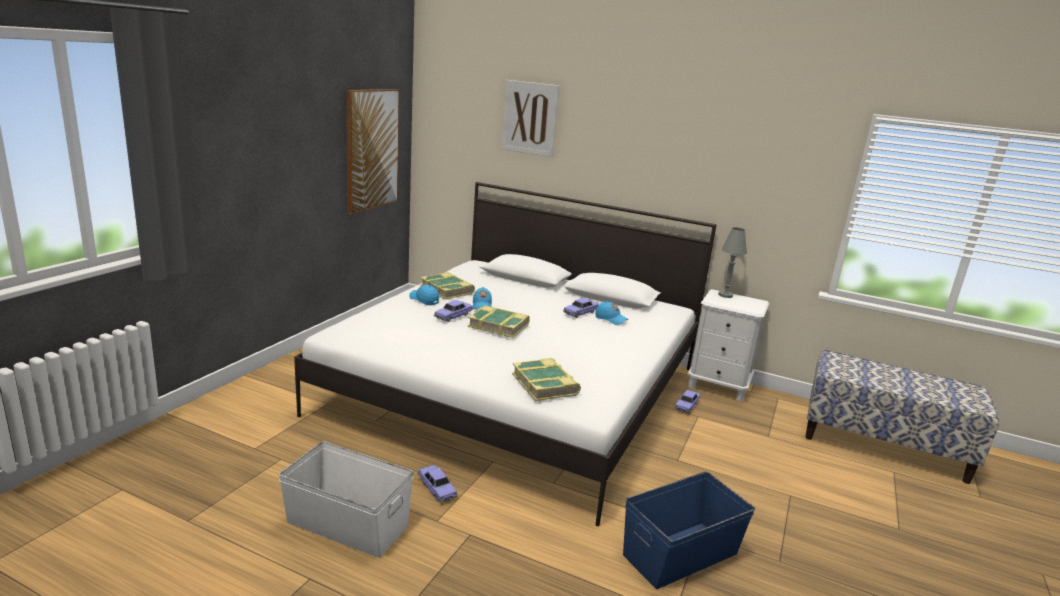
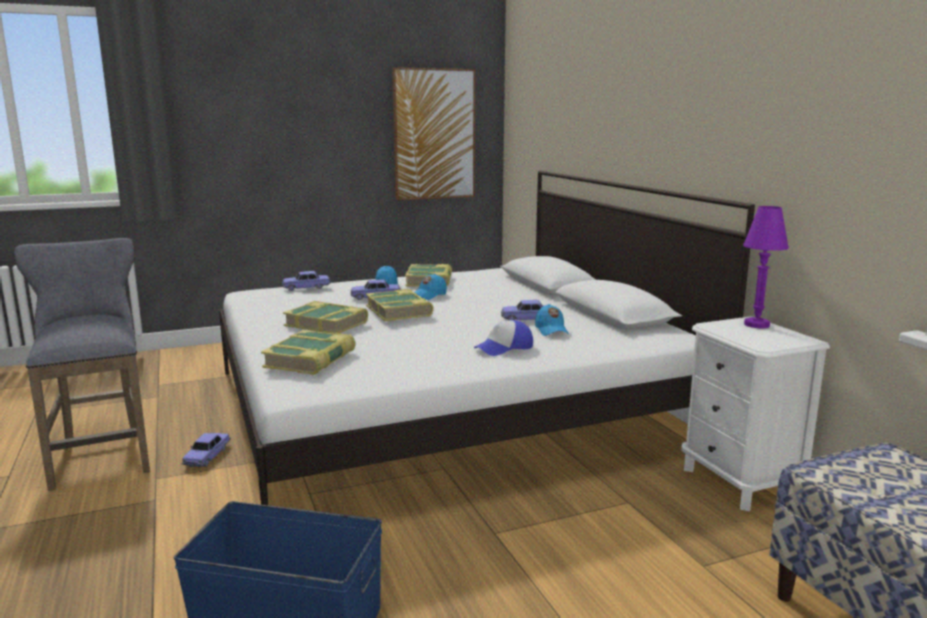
camera: 45 degrees right, 5 degrees down
white storage box [279,441,414,558] -> grey stool [13,238,150,491]
picture [502,80,560,157] -> none
toy car [675,390,701,414] -> toy car moved to [282,271,331,291]
grey table lamp [718,227,747,298] -> purple table lamp [743,206,789,328]
none -> book [283,301,368,334]
none -> cap [474,320,533,356]

